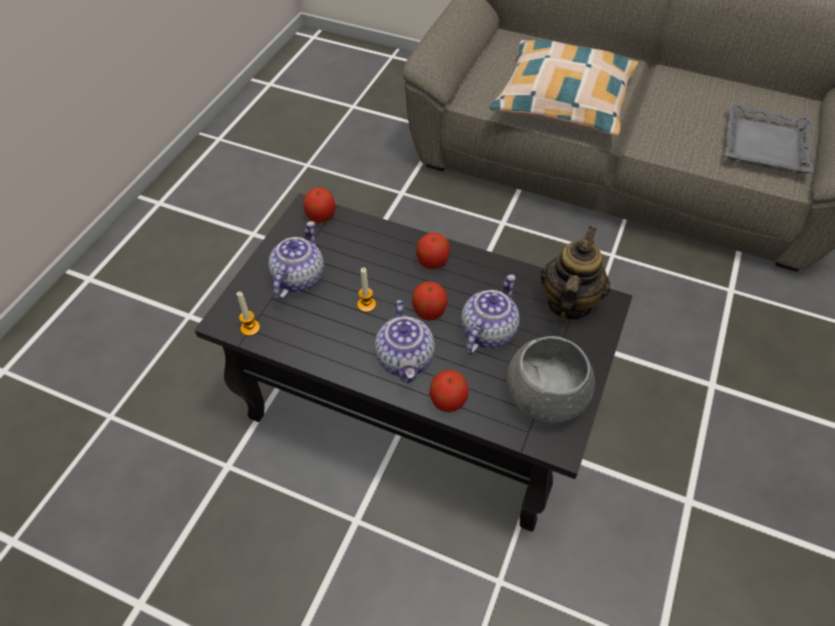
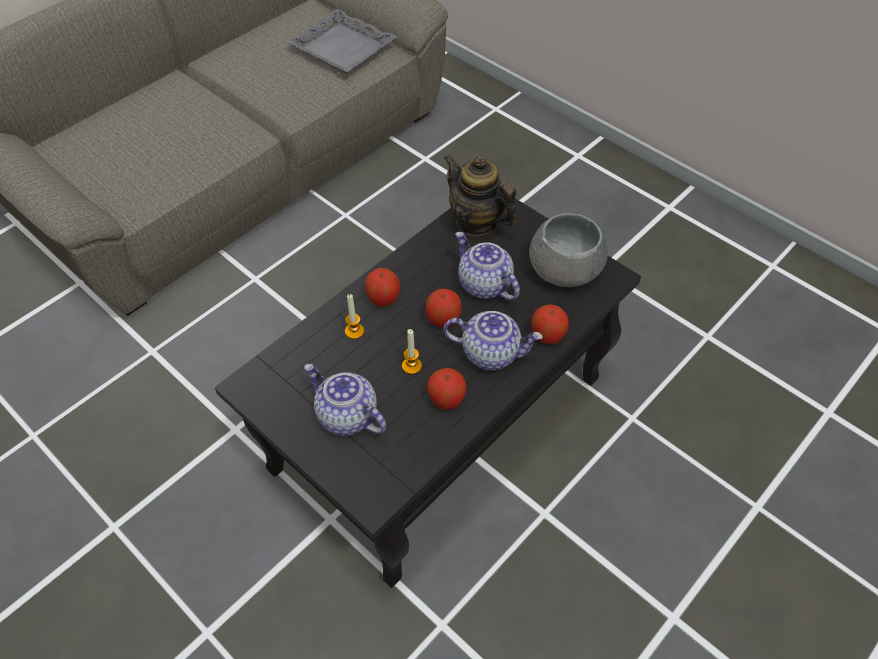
camera: 70 degrees left, 0 degrees up
candle [237,292,260,336] -> candle moved to [345,294,364,339]
apple [303,187,336,223] -> apple moved to [427,368,466,410]
pillow [489,40,639,136] -> none

